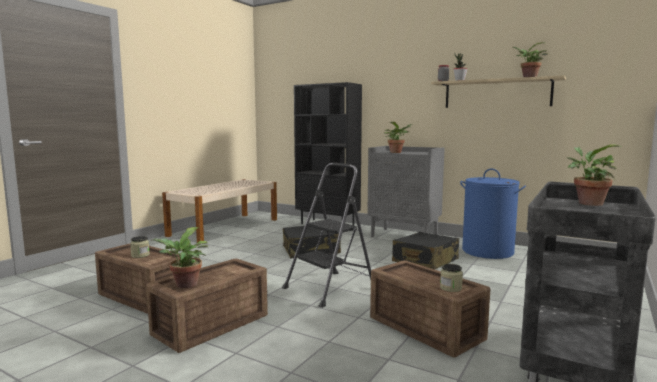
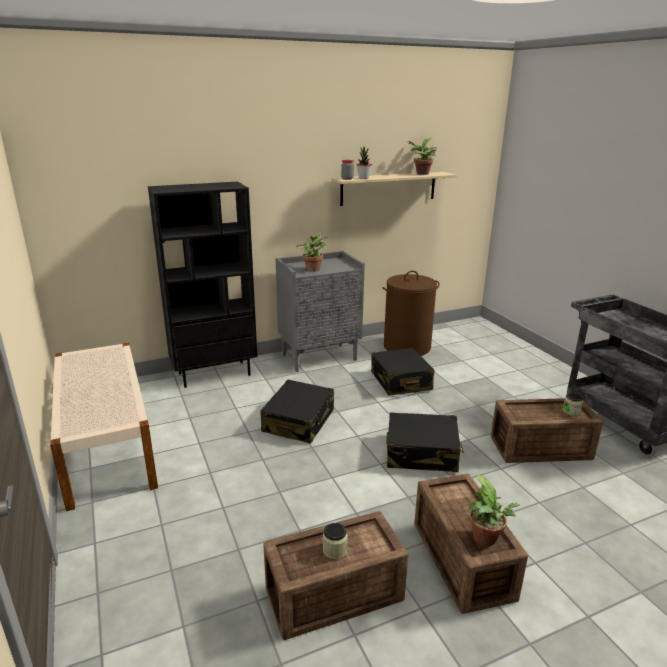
camera: 55 degrees left, 15 degrees up
black step ladder [282,162,371,308] -> black suitcase [386,412,464,472]
blue laundry basket [460,169,526,259] -> brown laundry basket [382,271,439,356]
potted plant [567,144,621,206] -> none

